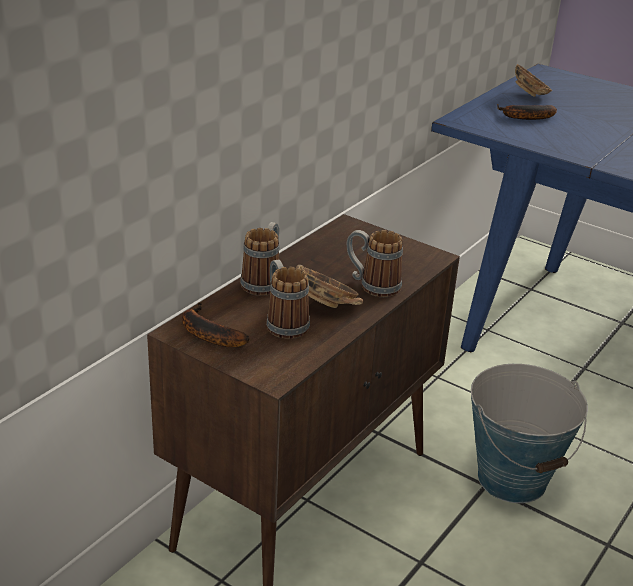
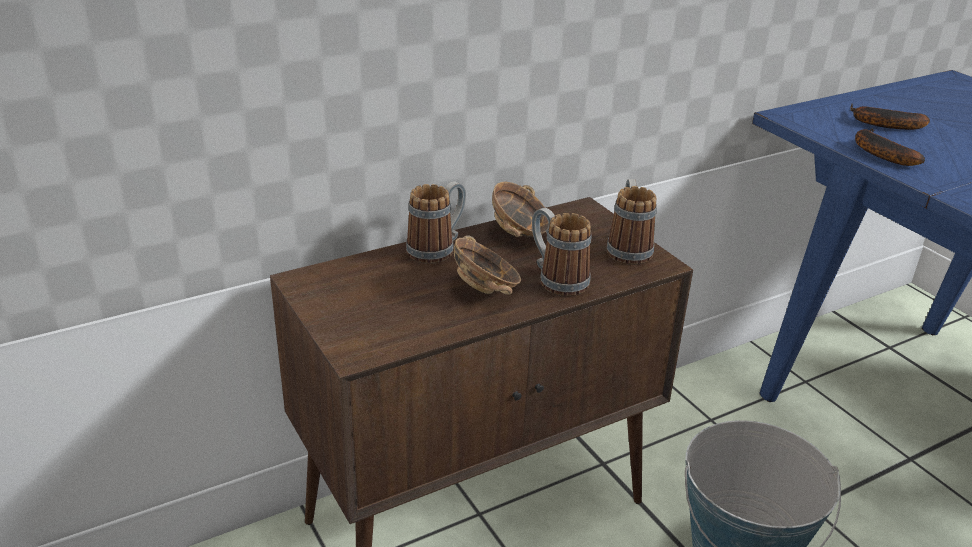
camera: 25 degrees right, 0 degrees up
banana [182,302,249,347] -> banana moved to [855,128,925,166]
mug [267,259,310,339] -> mug moved to [607,179,657,265]
bowl [515,64,552,97] -> bowl moved to [492,182,549,237]

